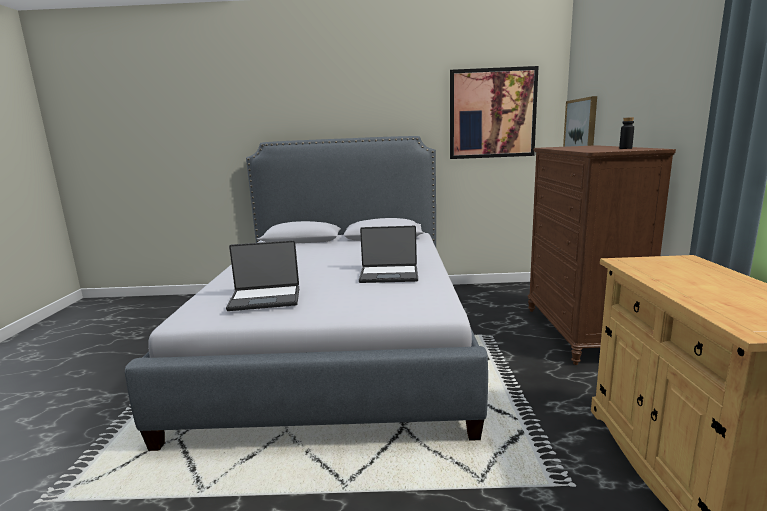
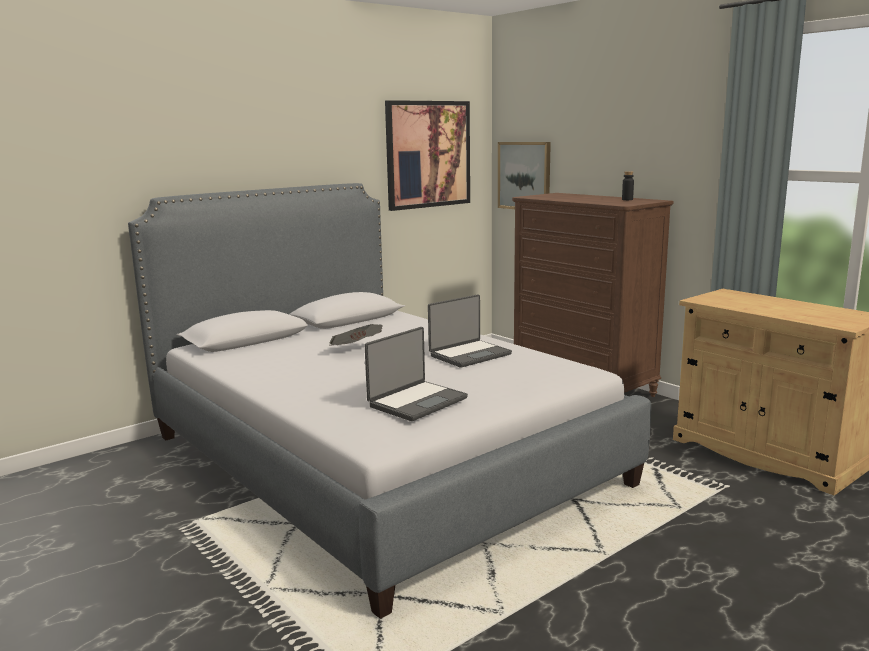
camera: 40 degrees left, 0 degrees up
none -> newspaper [329,324,383,346]

